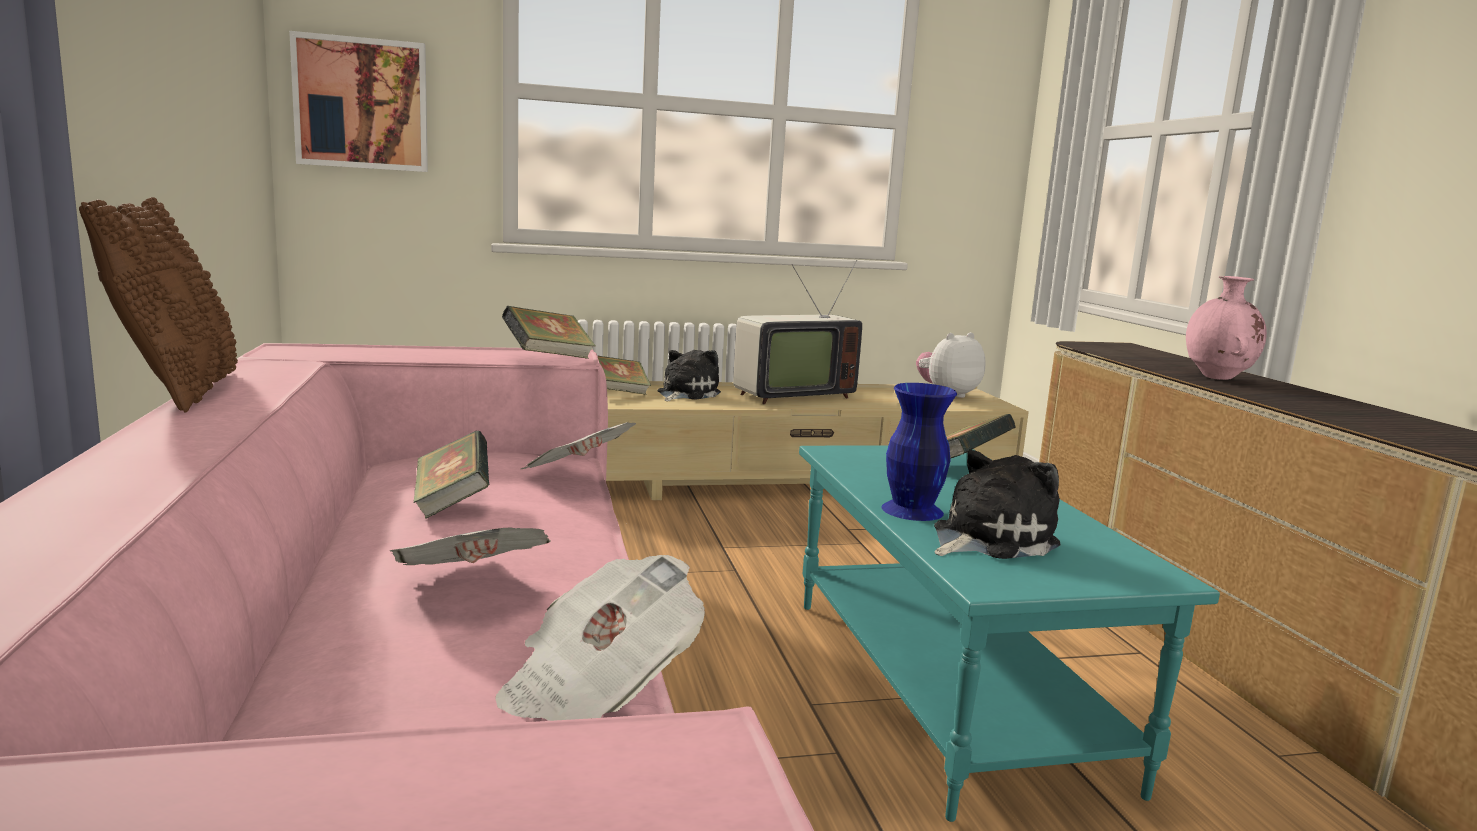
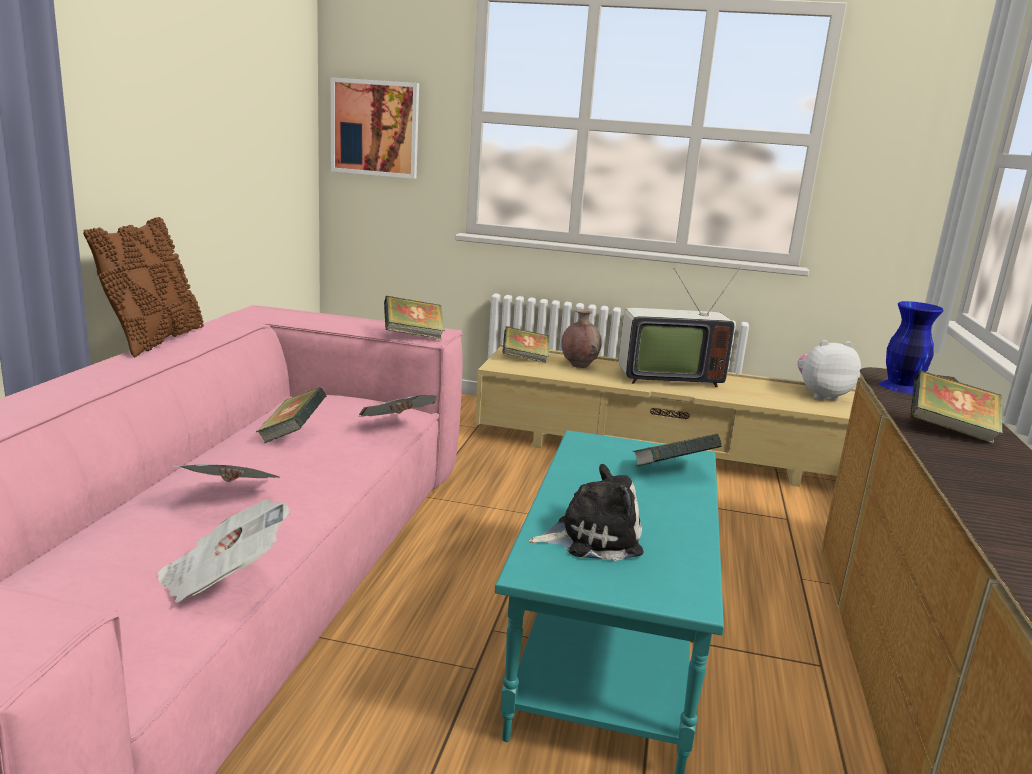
camera: 25 degrees right, 5 degrees up
plush toy [658,350,721,401] -> brown vase [561,309,602,368]
blue vase [881,383,957,521] -> blue vase moved to [879,301,944,394]
pink vase [1186,276,1267,380] -> book [910,370,1003,444]

